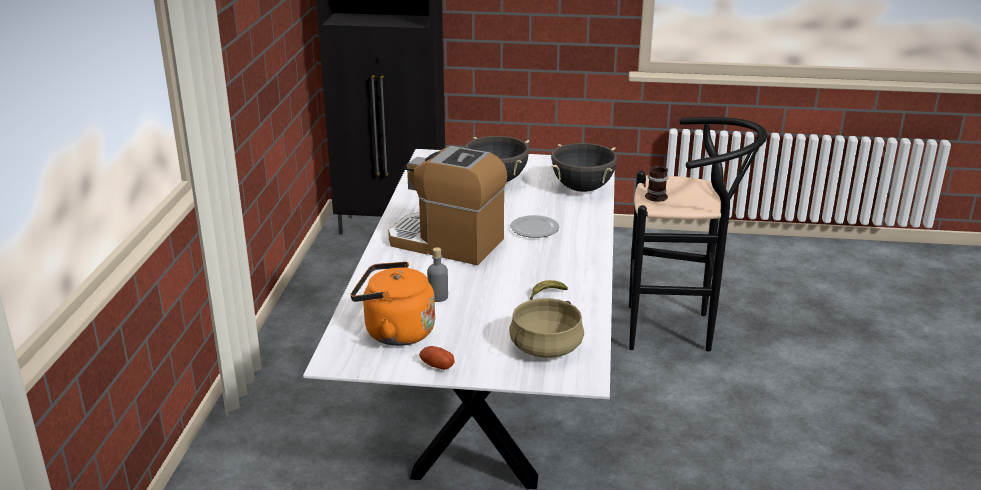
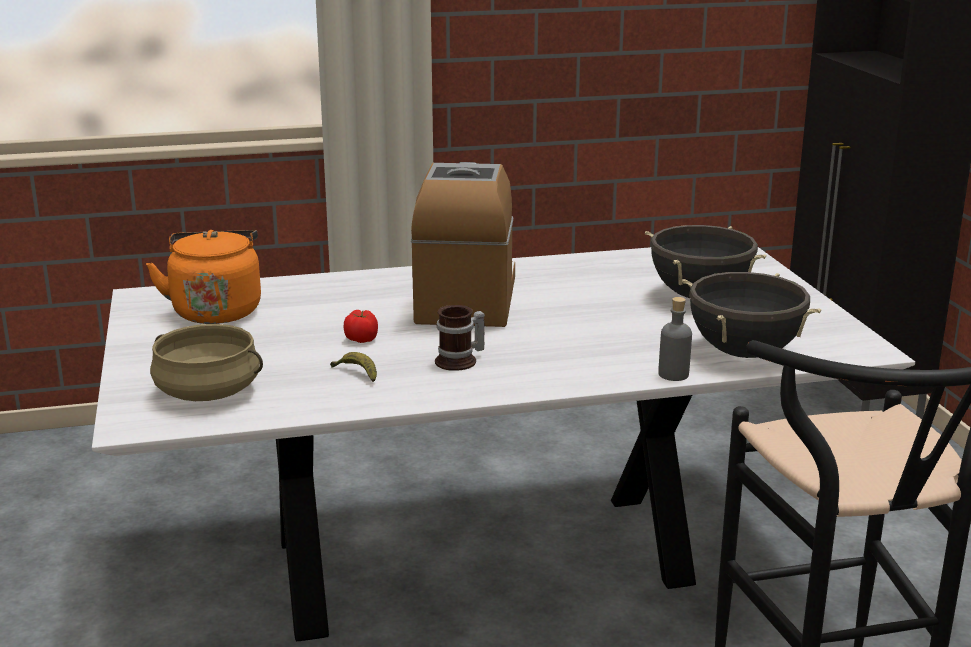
camera: 70 degrees right, 5 degrees down
potato [419,346,455,370] -> none
grey bottle [427,247,448,302] -> grey bottle moved to [658,297,692,381]
plate [510,215,559,238] -> none
mug [645,166,668,202] -> mug moved to [435,305,485,371]
none -> tomato [344,310,378,343]

